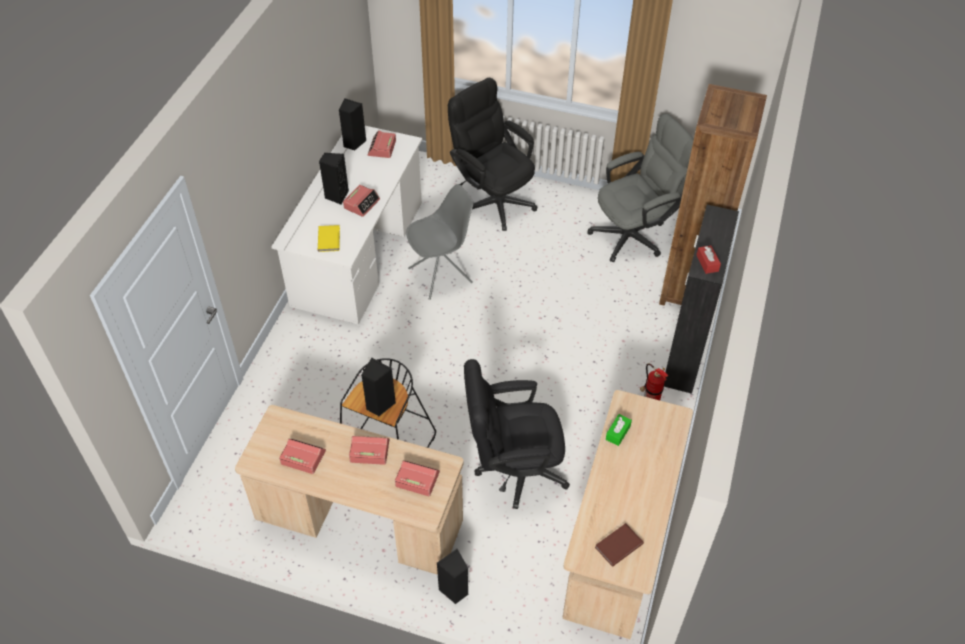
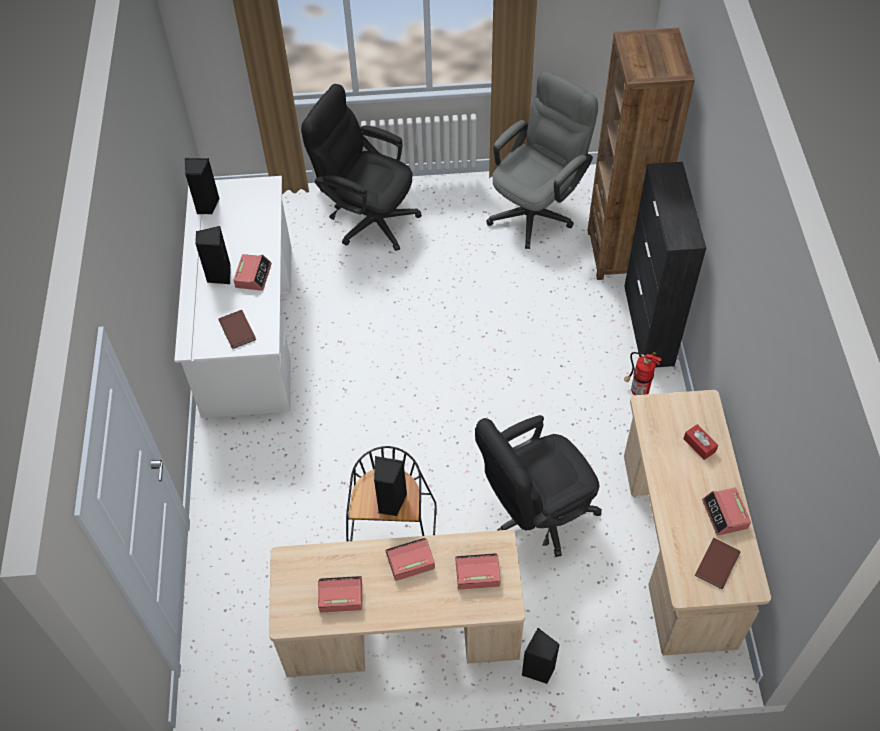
camera: 20 degrees left, 5 degrees up
yellow book [318,225,340,252] -> brown book [218,310,256,349]
alarm clock [368,130,396,158] -> alarm clock moved to [702,488,751,536]
grey chair [406,184,474,300] -> none
green tissue box [606,414,632,446] -> none
red tissue box [696,245,721,274] -> red tissue box moved to [684,424,718,460]

